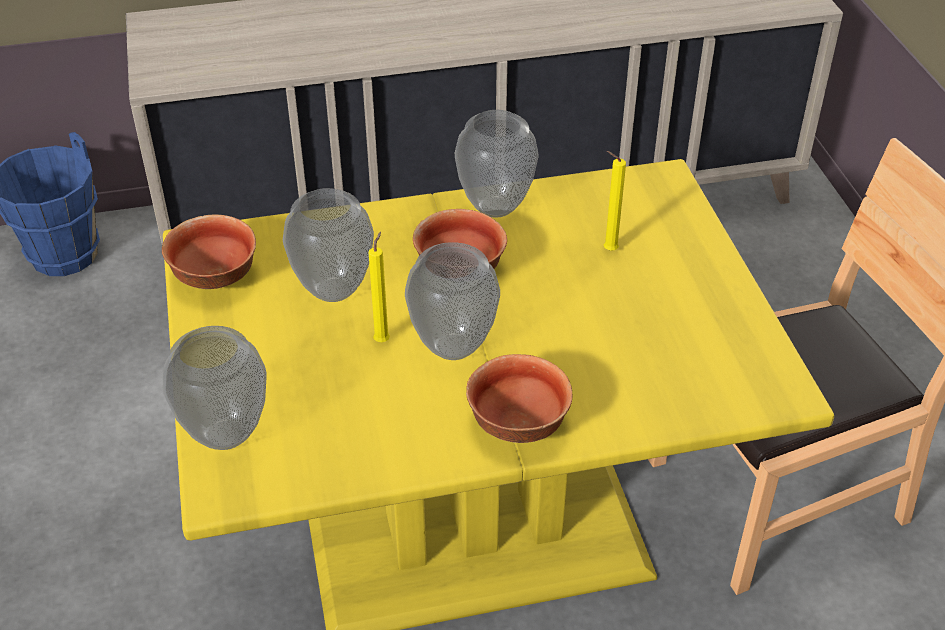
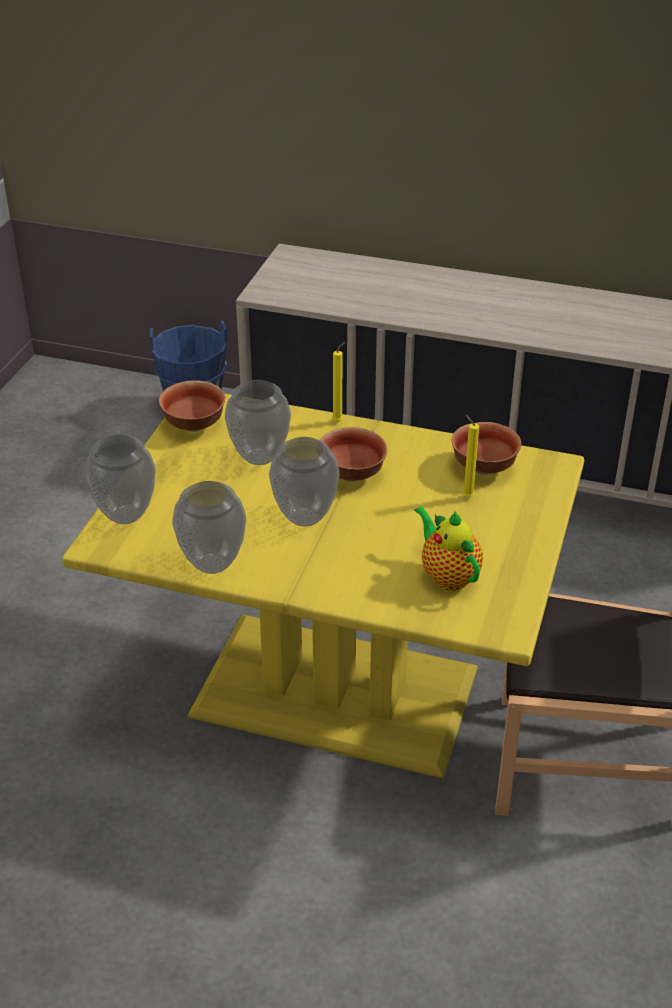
camera: 30 degrees right, 5 degrees down
yellow candle [368,232,390,342] -> yellow candle moved to [332,342,345,422]
vase [455,110,539,217] -> vase moved to [172,481,246,574]
bowl [466,354,573,443] -> bowl moved to [452,422,521,475]
none -> teapot [414,506,483,591]

